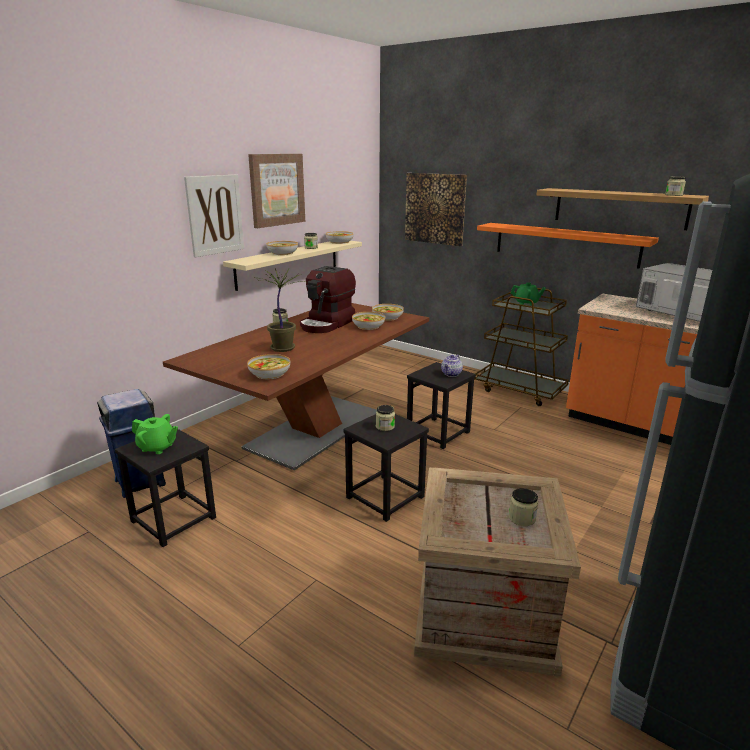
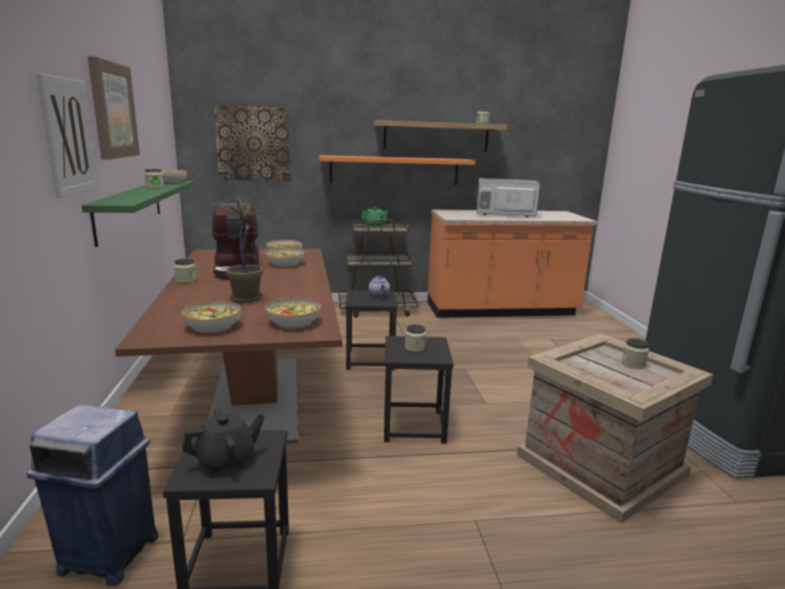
camera: 45 degrees left, 5 degrees down
green teapot [132,414,178,454] -> black teapot [182,408,264,474]
beige shelf [223,241,362,291] -> green shelf [82,181,194,247]
bowl [266,241,298,255] -> bowl moved to [182,301,241,333]

